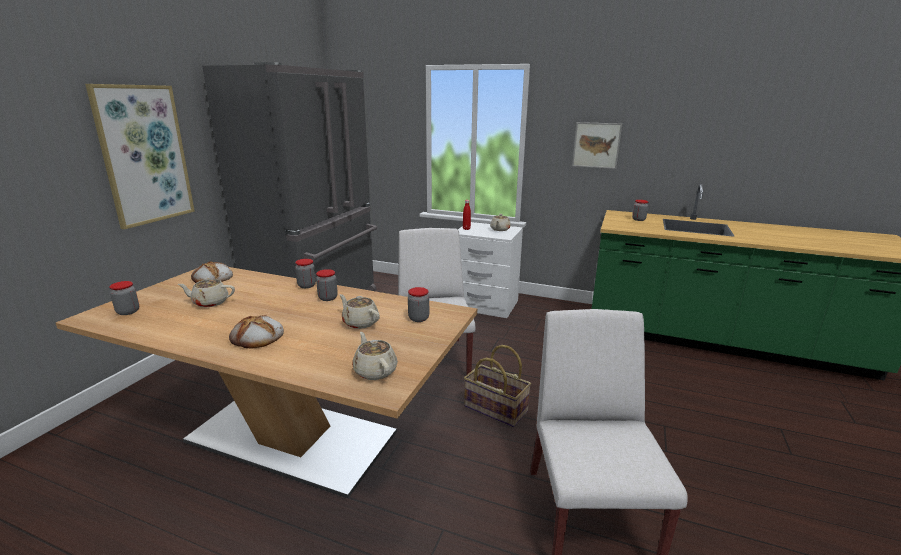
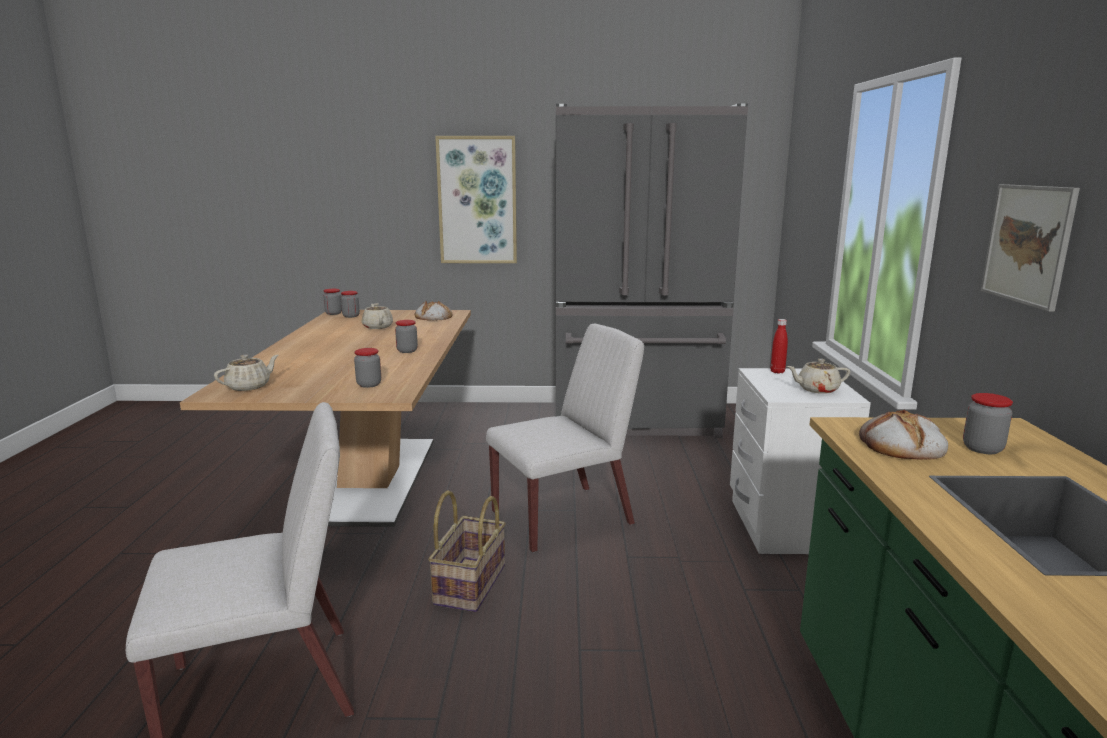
camera: 70 degrees right, 5 degrees down
bread [229,315,284,349] -> bread moved to [859,409,948,460]
jar [295,259,316,288] -> jar moved to [323,289,342,315]
beige teapot [339,294,380,329] -> none

